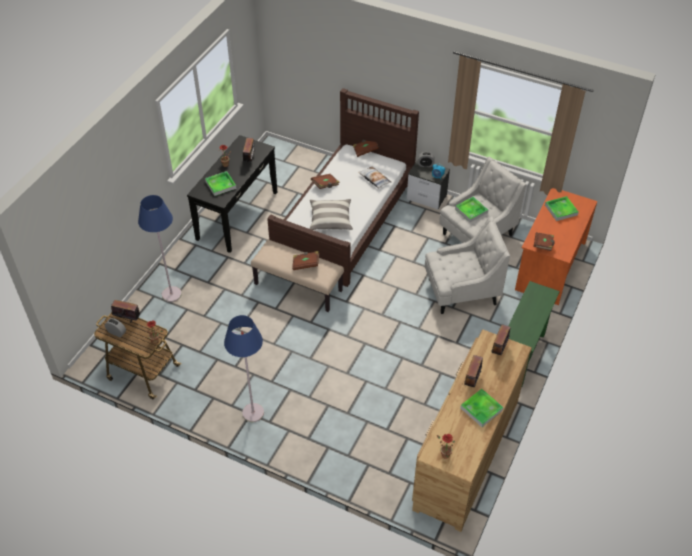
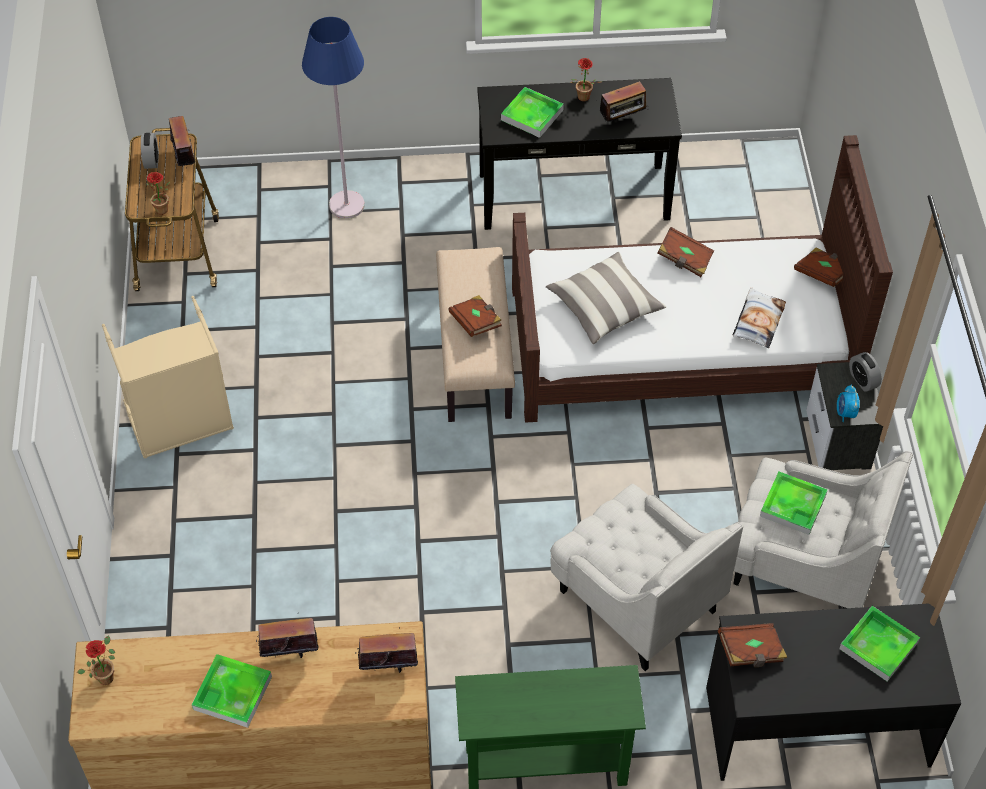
camera: 60 degrees right, 5 degrees up
blue floor lamp [224,315,264,422] -> beige laundry basket [102,296,234,458]
orange desk [515,188,597,305] -> black desk [706,603,961,781]

